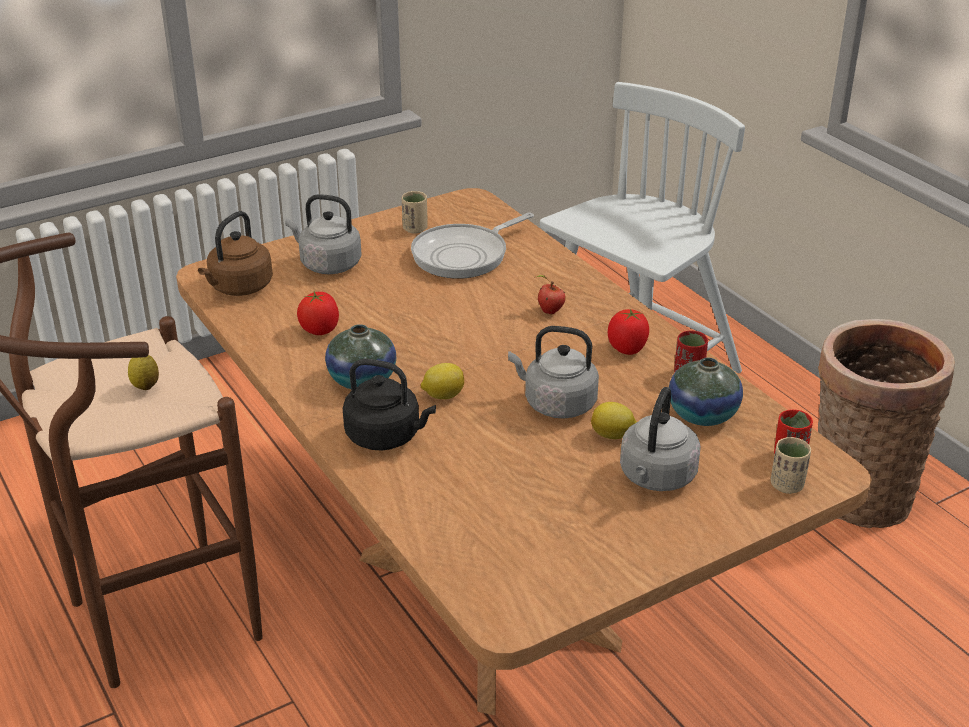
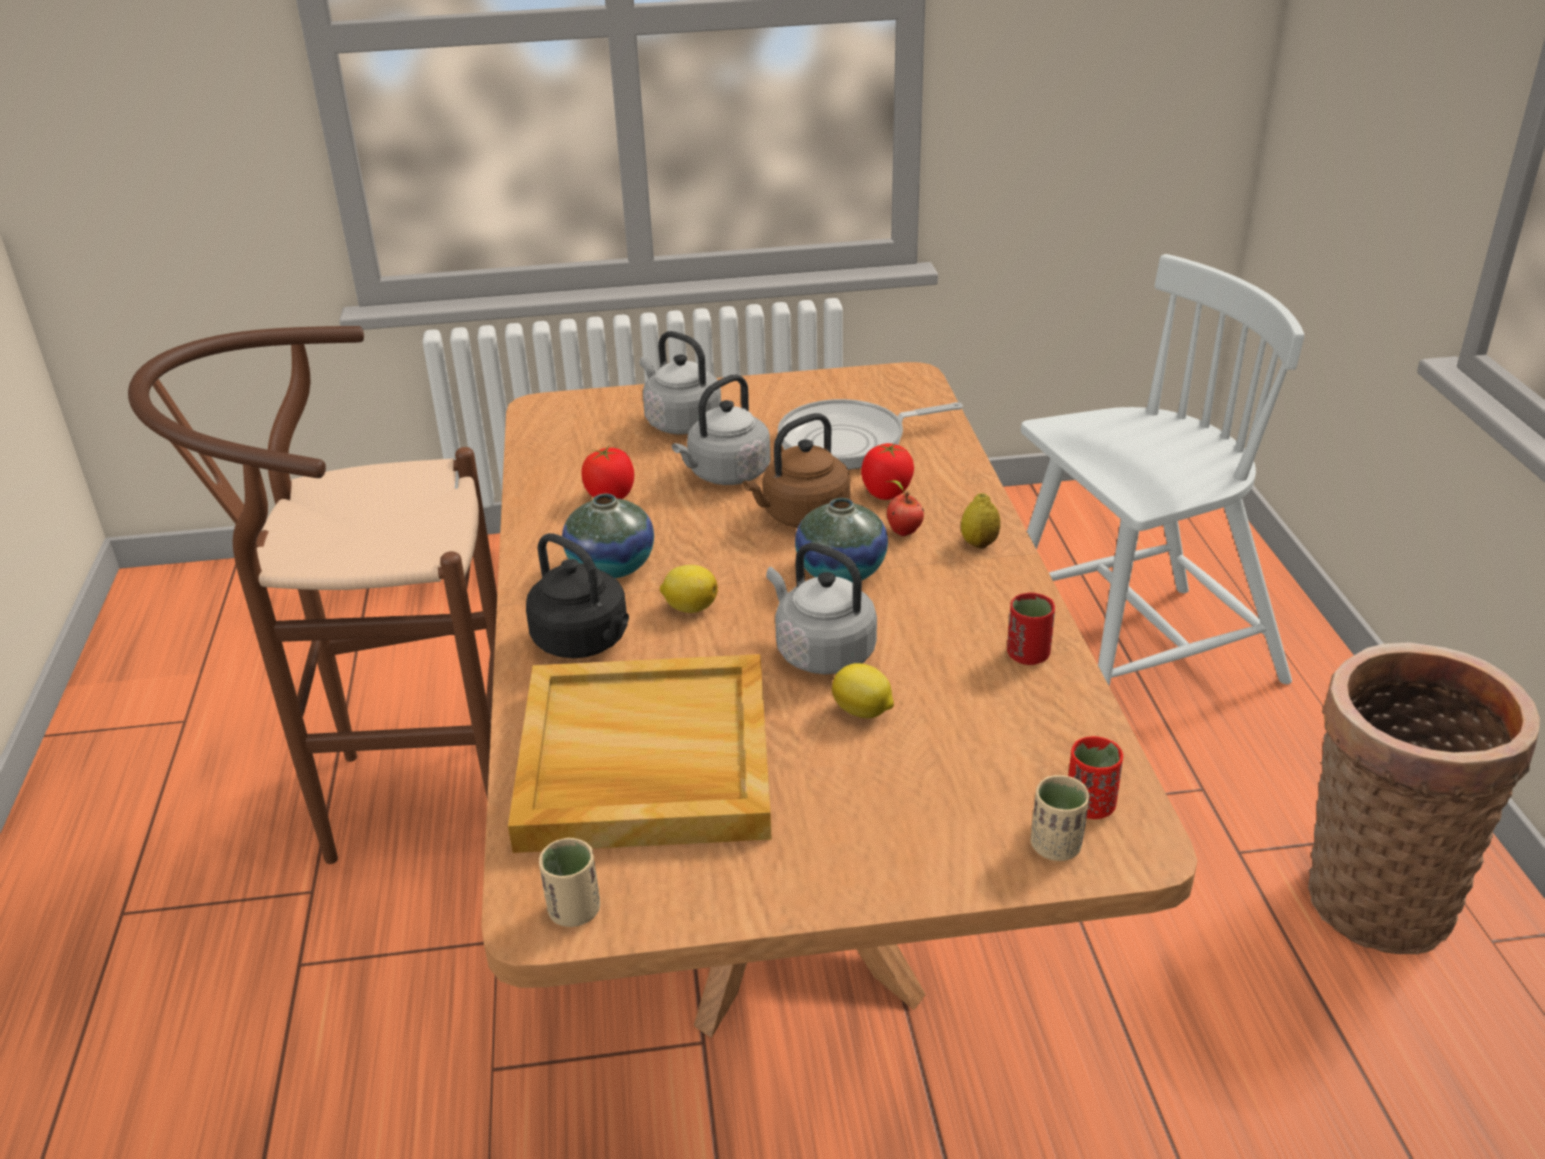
camera: 25 degrees right, 0 degrees up
lemon [128,355,159,390] -> lemon moved to [961,493,1000,549]
brown kettle [198,211,273,296] -> brown kettle moved to [743,413,850,528]
beige cup [402,191,428,234] -> beige cup moved to [539,838,600,927]
tomato [608,309,649,355] -> tomato moved to [861,443,914,500]
grey kettle [620,387,701,491] -> grey kettle moved to [672,374,770,485]
vase [669,358,743,426] -> vase moved to [795,498,888,583]
none -> beige tray [508,654,772,853]

